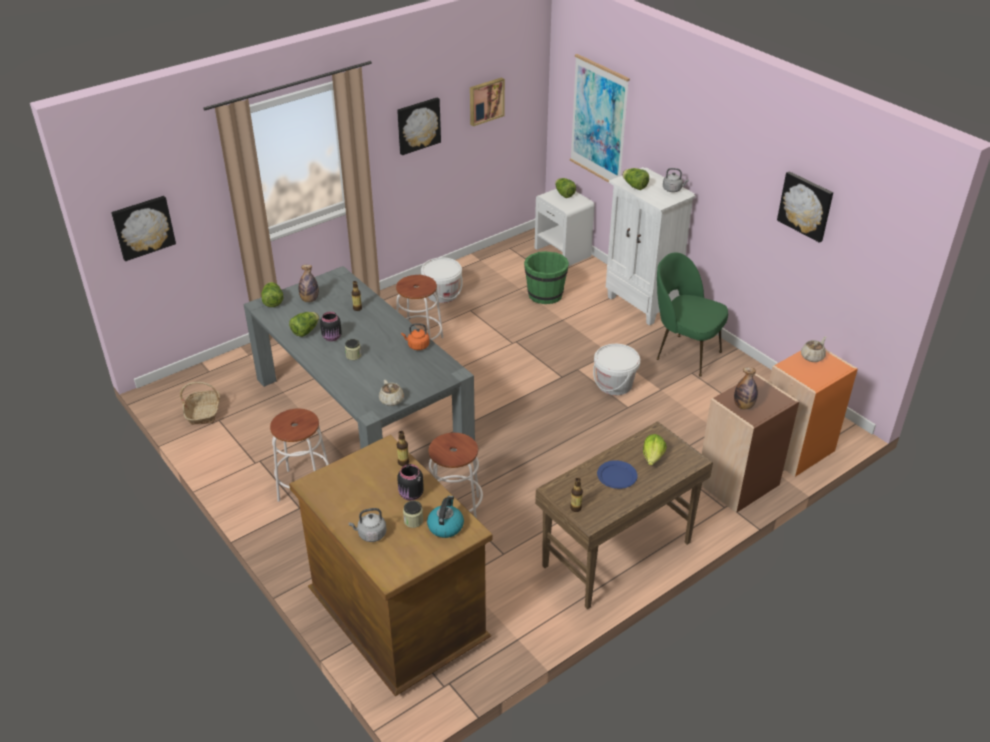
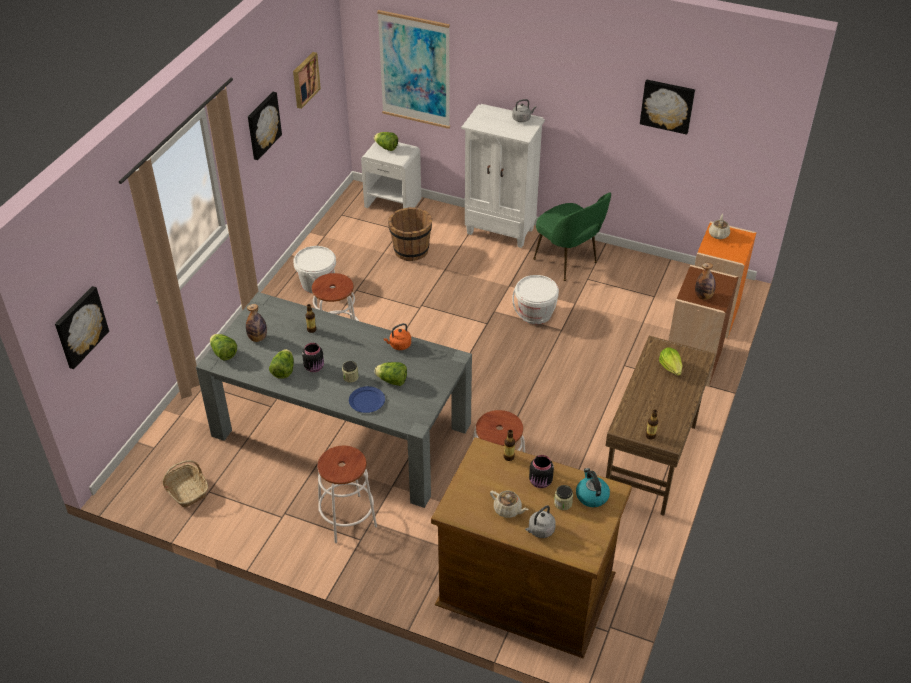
camera: 30 degrees left, 5 degrees up
beige teapot [379,380,404,406] -> beige teapot moved to [490,491,529,518]
green bucket [524,251,569,304] -> brown bucket [388,207,432,261]
blue plate [597,460,638,489] -> blue plate moved to [349,386,385,413]
lettuce [622,168,649,190] -> lettuce moved to [374,362,407,386]
green chair [657,253,728,377] -> green chair turned 135 degrees counterclockwise [533,192,611,281]

